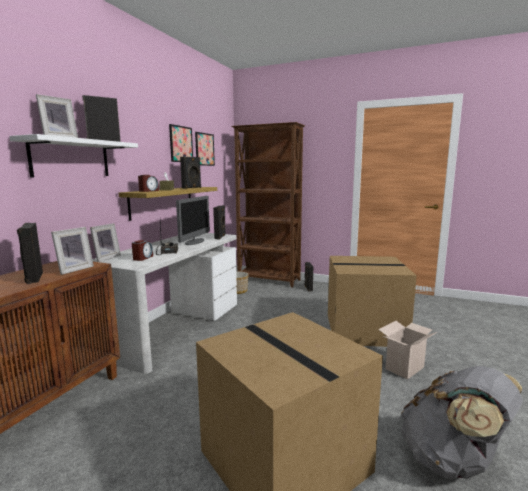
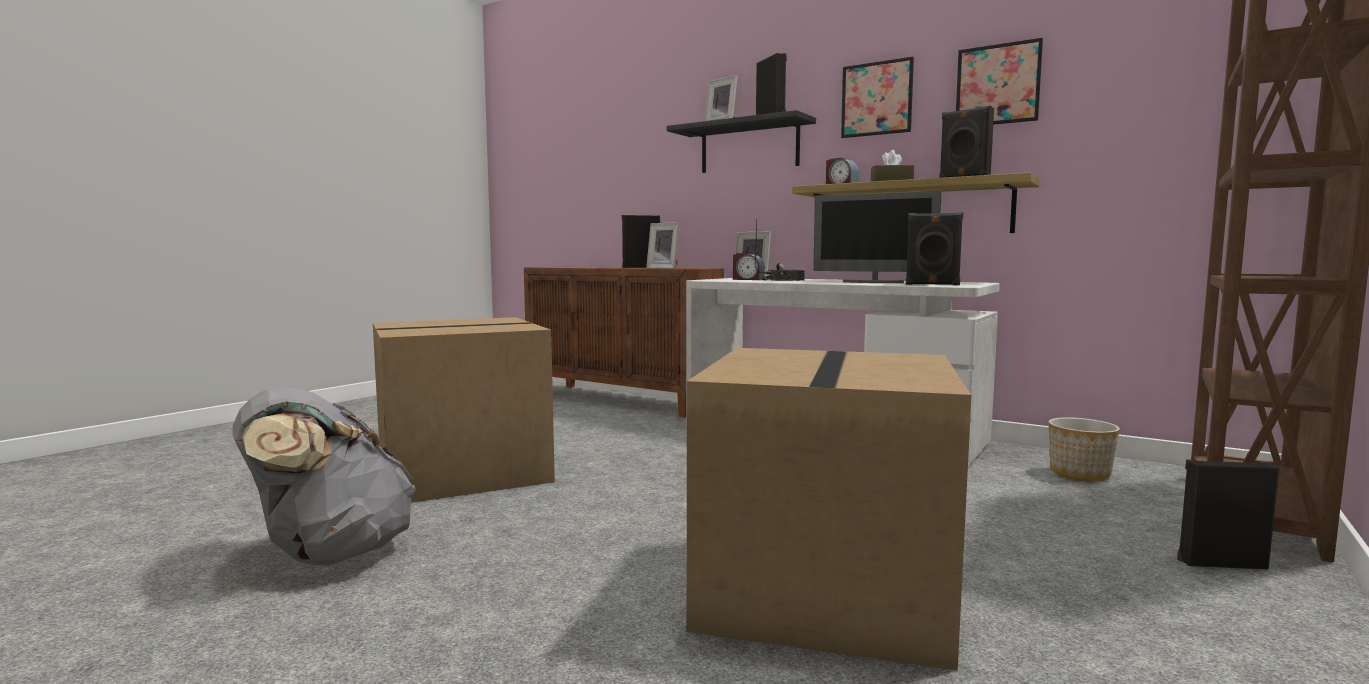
camera: 100 degrees right, 5 degrees down
white shelf [9,134,138,177] -> black shelf [667,110,816,173]
picture [195,132,215,166] -> picture moved to [841,57,914,138]
cardboard box [378,321,437,380] -> none

